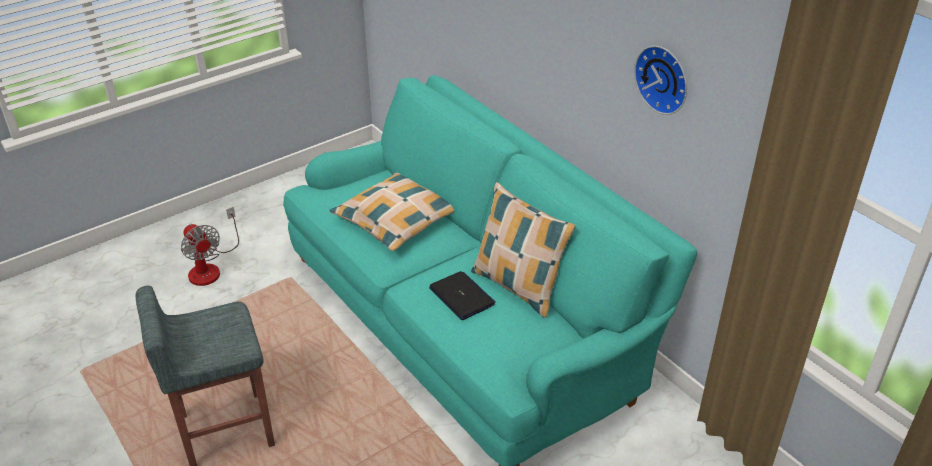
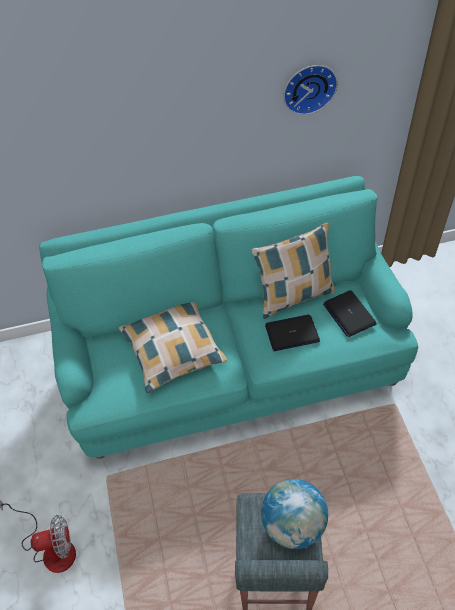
camera: 65 degrees left, 15 degrees up
none -> globe [261,479,328,549]
none -> laptop [323,290,377,337]

